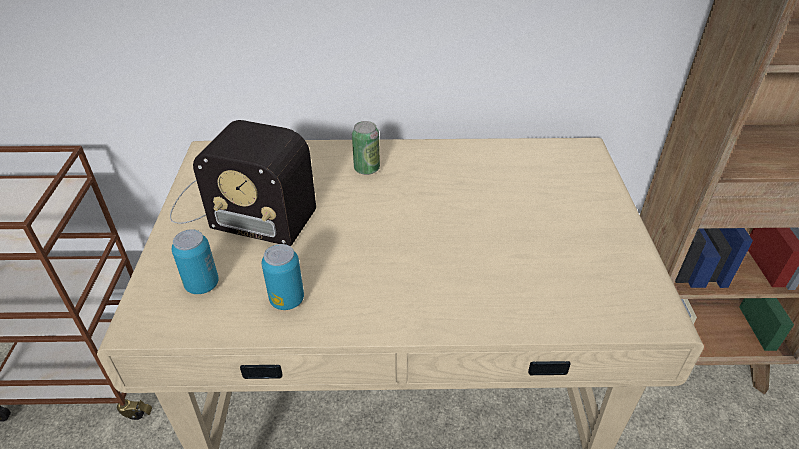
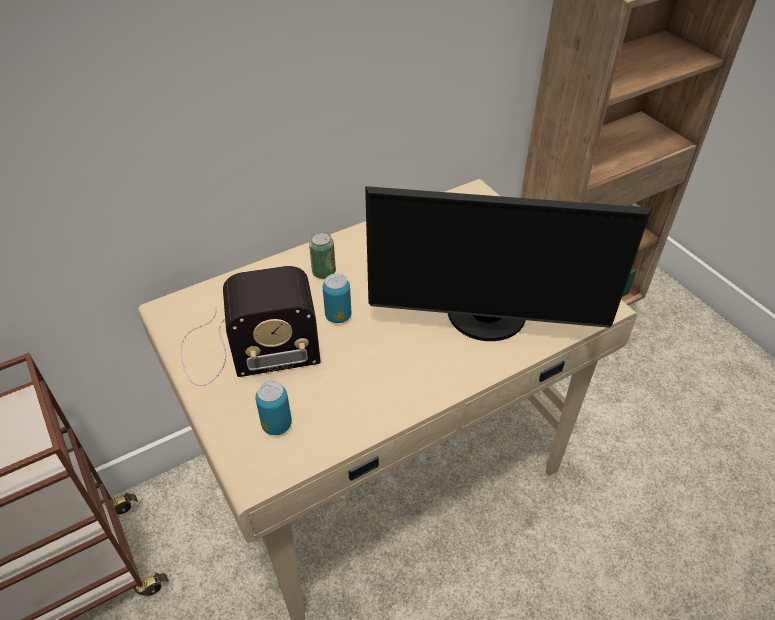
camera: 30 degrees left, 5 degrees up
can [261,244,304,310] -> can moved to [323,273,351,323]
none -> monitor [365,186,652,341]

